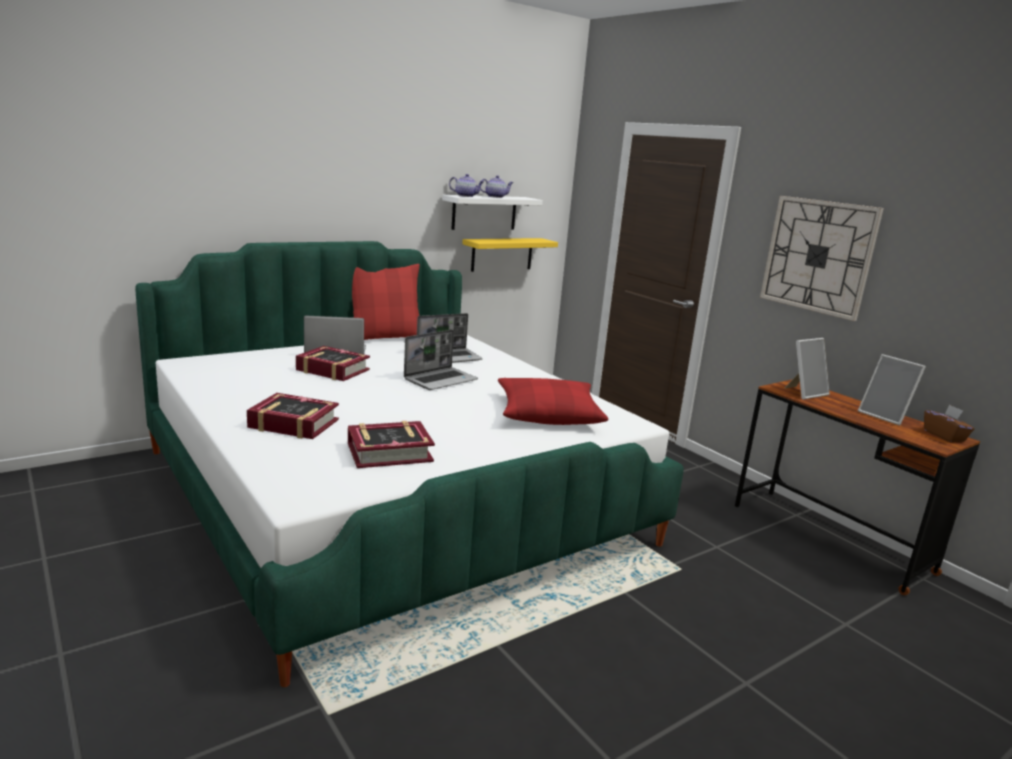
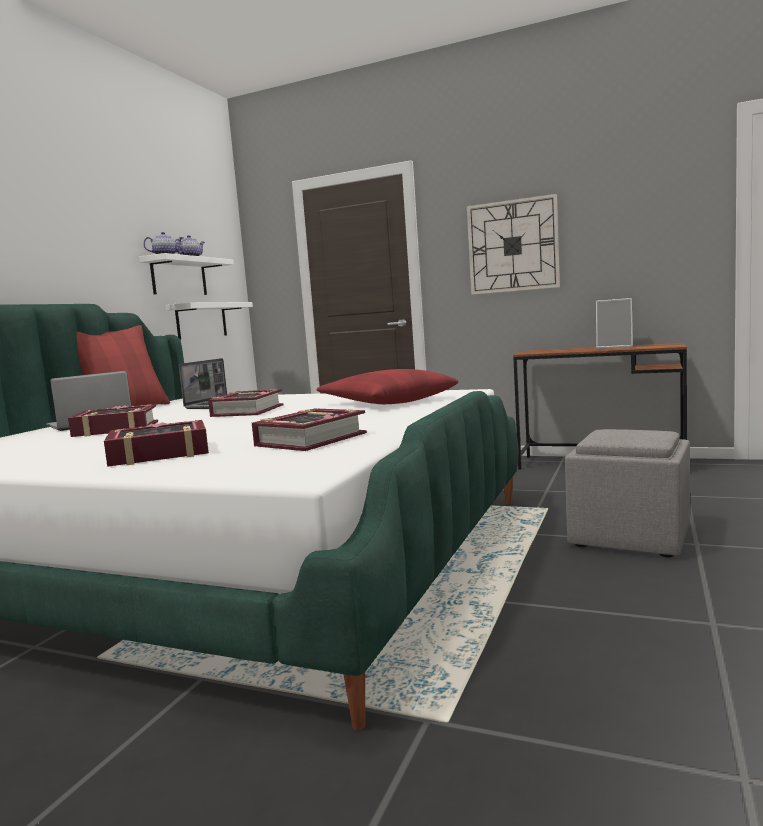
camera: 30 degrees left, 10 degrees down
laptop [404,329,478,390] -> book [208,389,283,417]
yellow shelf [462,238,558,272] -> white shelf [165,302,253,340]
picture frame [785,338,830,399] -> none
brown tissue box [924,404,974,443] -> none
none -> grey ottoman [565,429,690,557]

